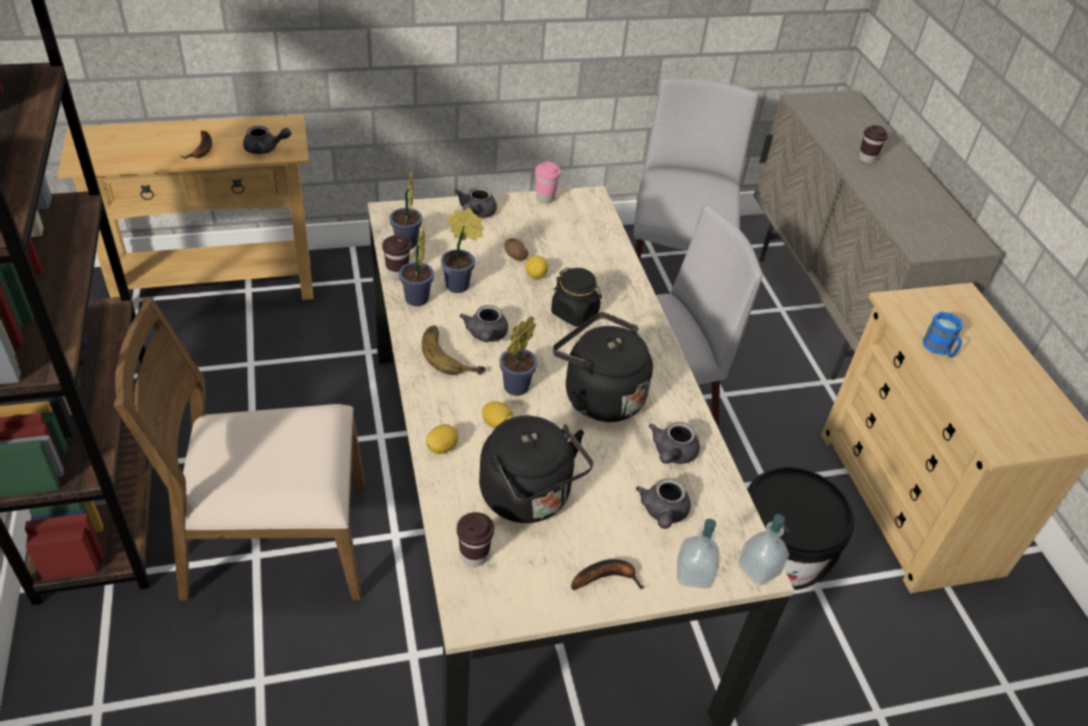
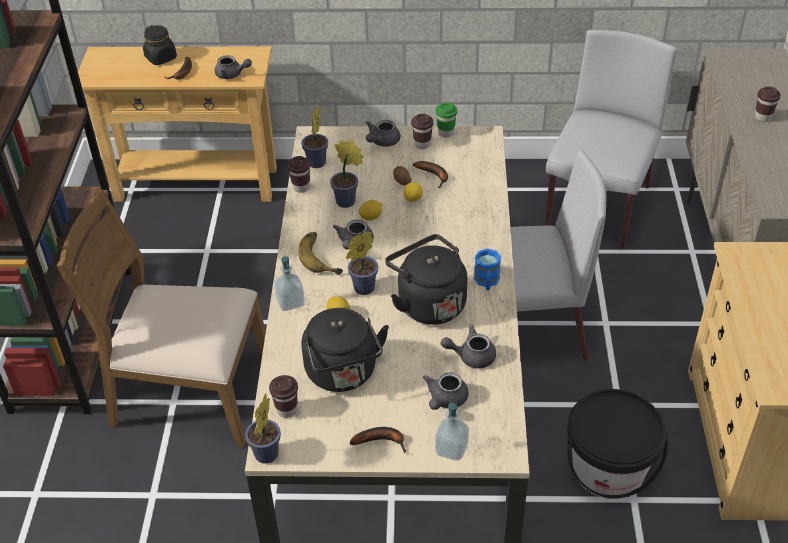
camera: 20 degrees right, 0 degrees up
potted plant [399,225,434,306] -> potted plant moved to [245,394,281,464]
lemon [426,424,458,454] -> lemon moved to [359,200,382,220]
pink cup [535,162,561,203] -> green cup [435,102,457,138]
black jar [551,268,602,327] -> black jar moved to [143,25,177,65]
grey teapot [649,422,700,464] -> grey teapot turned 45 degrees clockwise [441,324,496,368]
soap dispenser [738,514,789,585] -> soap dispenser moved to [274,256,305,311]
blue mug [923,312,963,358] -> blue mug moved to [474,248,501,290]
none -> brown cup [411,114,433,149]
none -> banana [413,161,448,188]

